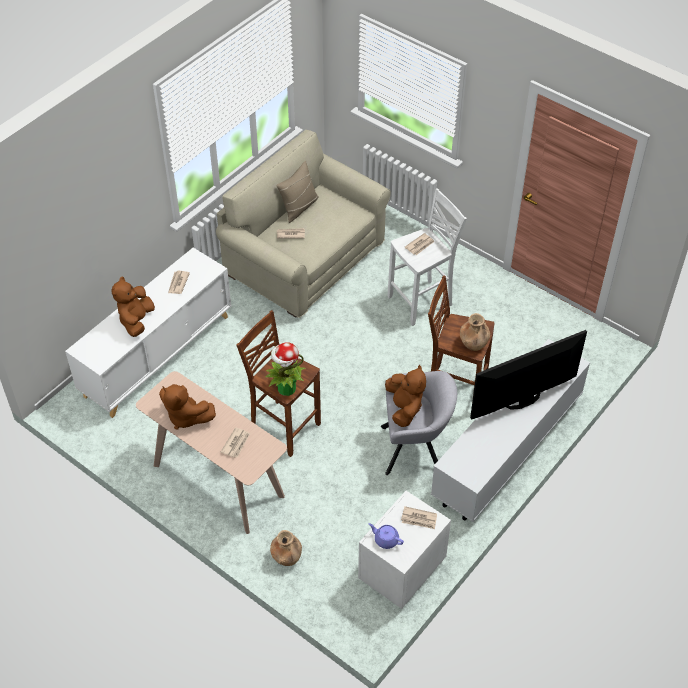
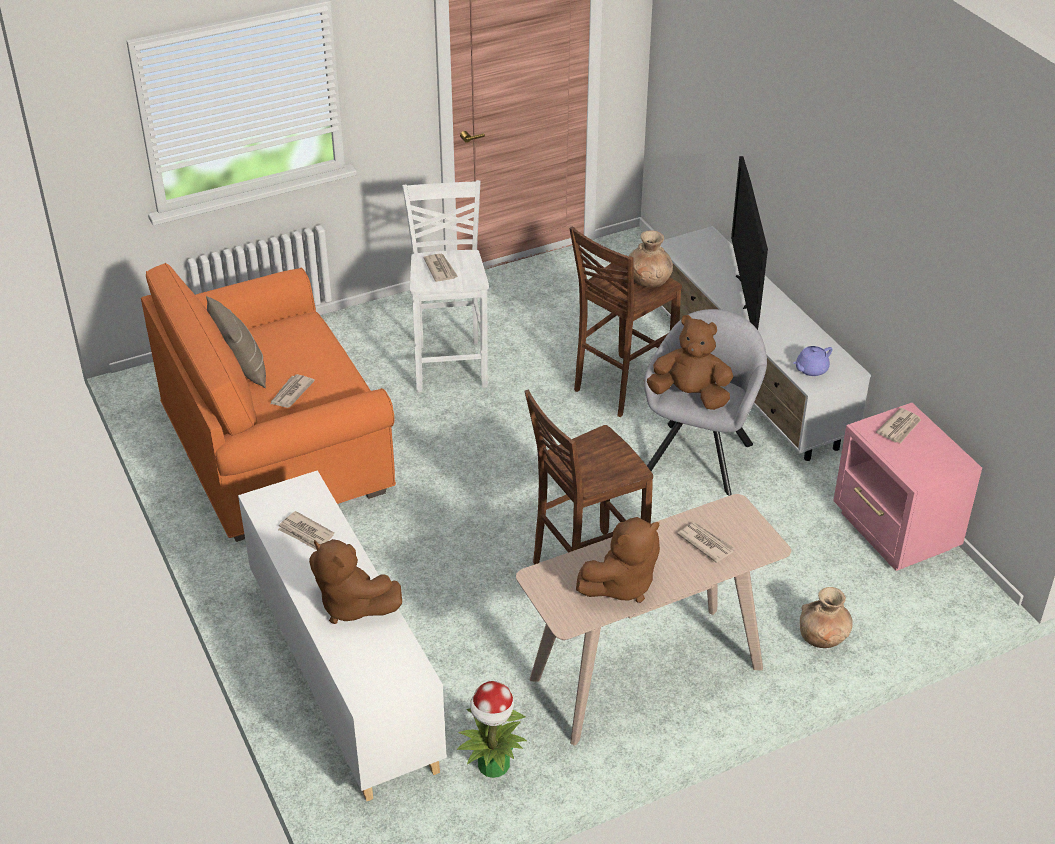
camera: 65 degrees left, 10 degrees down
beige sofa [216,129,391,318] -> orange sofa [141,263,396,542]
potted plant [265,342,305,396] -> potted plant moved to [457,681,527,778]
white nightstand [358,491,451,609] -> pink nightstand [833,403,982,571]
purple teapot [369,523,404,549] -> purple teapot moved to [793,346,833,376]

